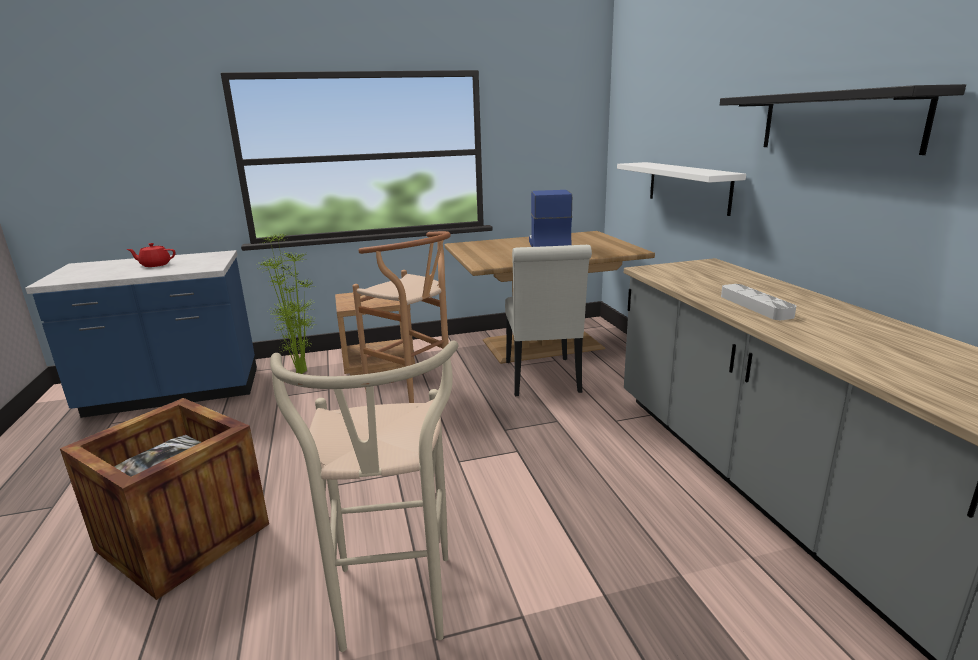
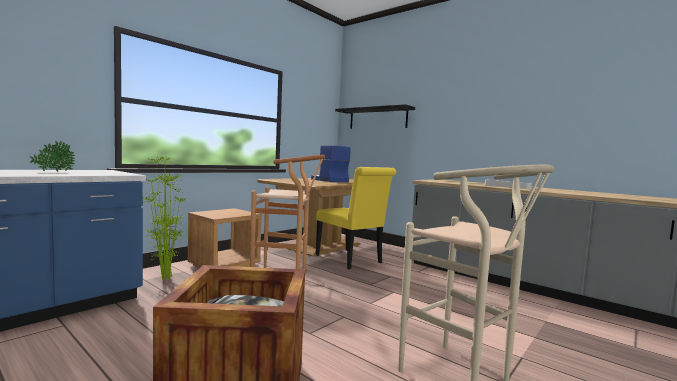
camera: 35 degrees left, 15 degrees down
red teapot [127,243,176,267] -> potted plant [29,141,75,172]
white chair [505,245,592,396] -> yellow chair [316,167,396,270]
white shelf [617,162,746,216] -> none
black shelf [720,84,966,155] -> black shelf moved to [335,104,415,129]

